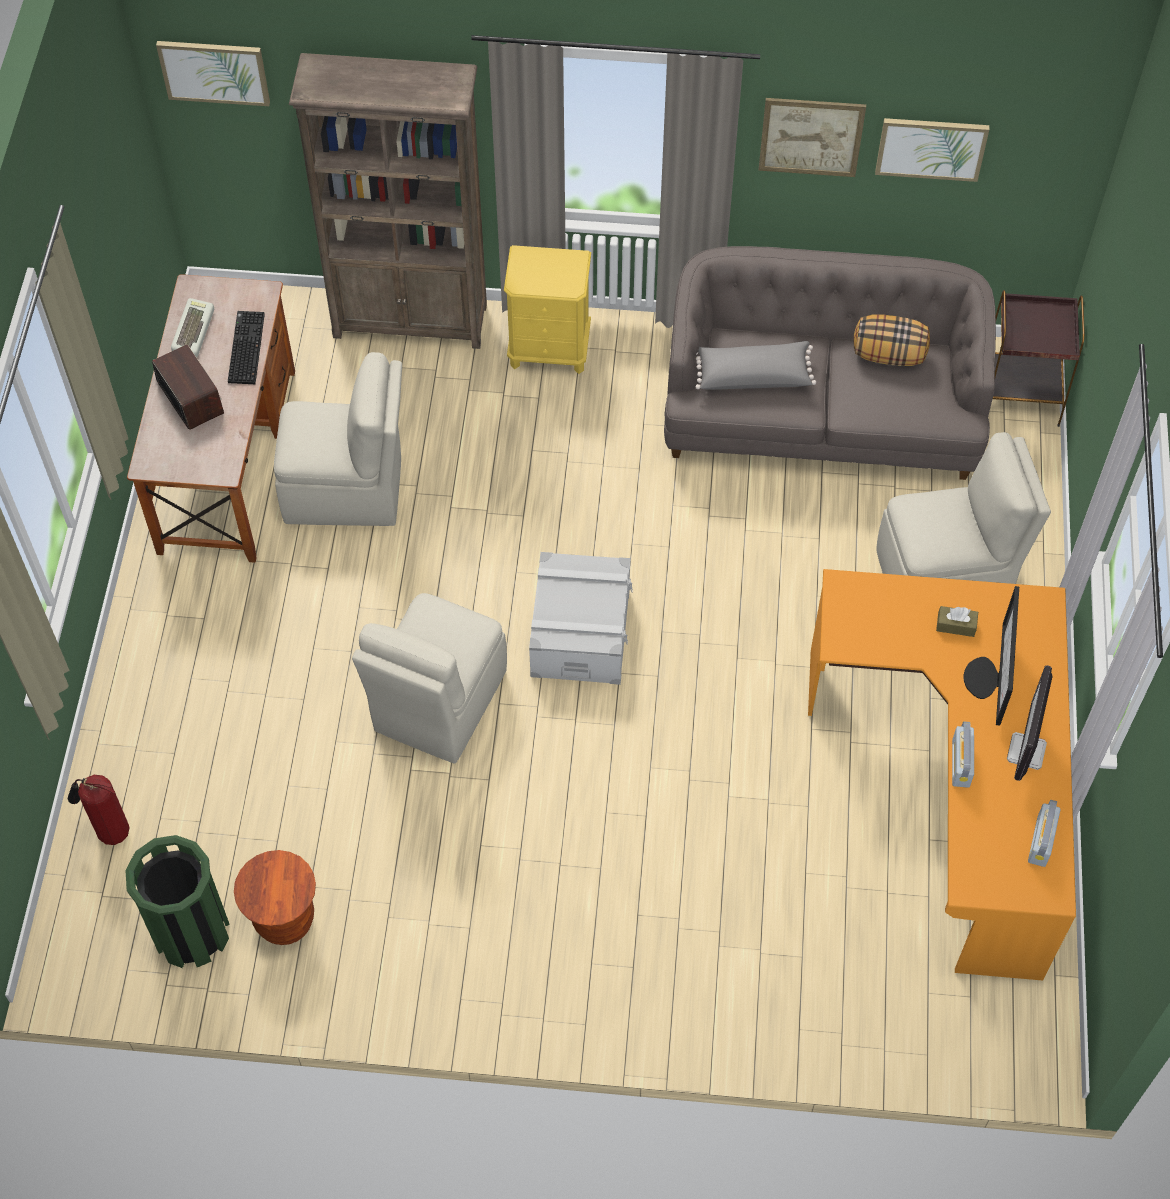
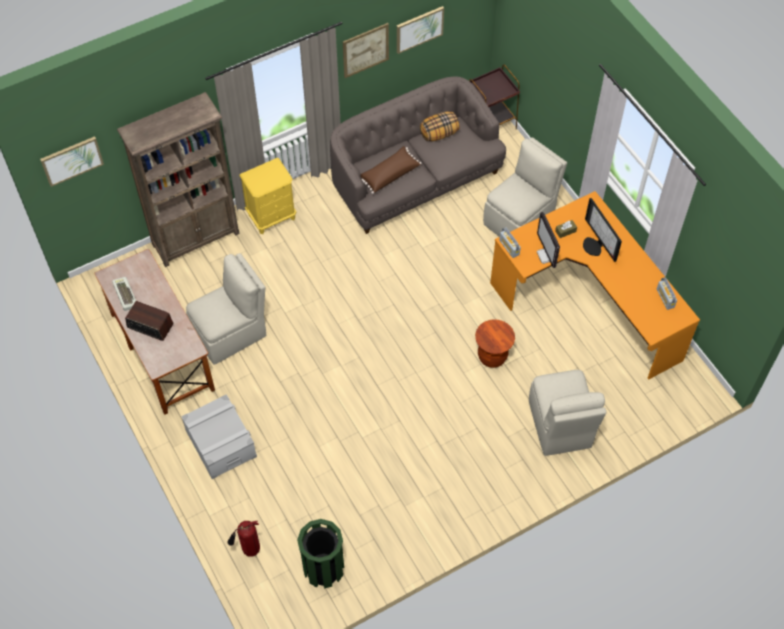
camera: 35 degrees left, 0 degrees up
keyboard [228,311,265,384] -> none
brown stool [234,850,316,945] -> brown stool moved to [475,319,515,368]
beige chair [352,593,507,763] -> beige chair moved to [529,370,606,456]
grey storage box [529,552,633,685] -> grey storage box moved to [181,394,257,479]
grey pillow [695,341,816,390] -> brown pillow [361,146,421,194]
radio [952,721,974,788] -> radio moved to [499,227,521,258]
monitor [1007,665,1053,781] -> monitor moved to [537,212,560,268]

